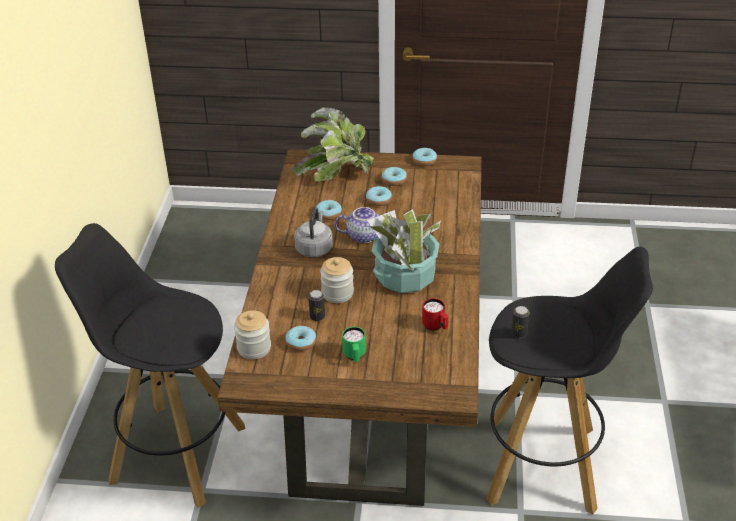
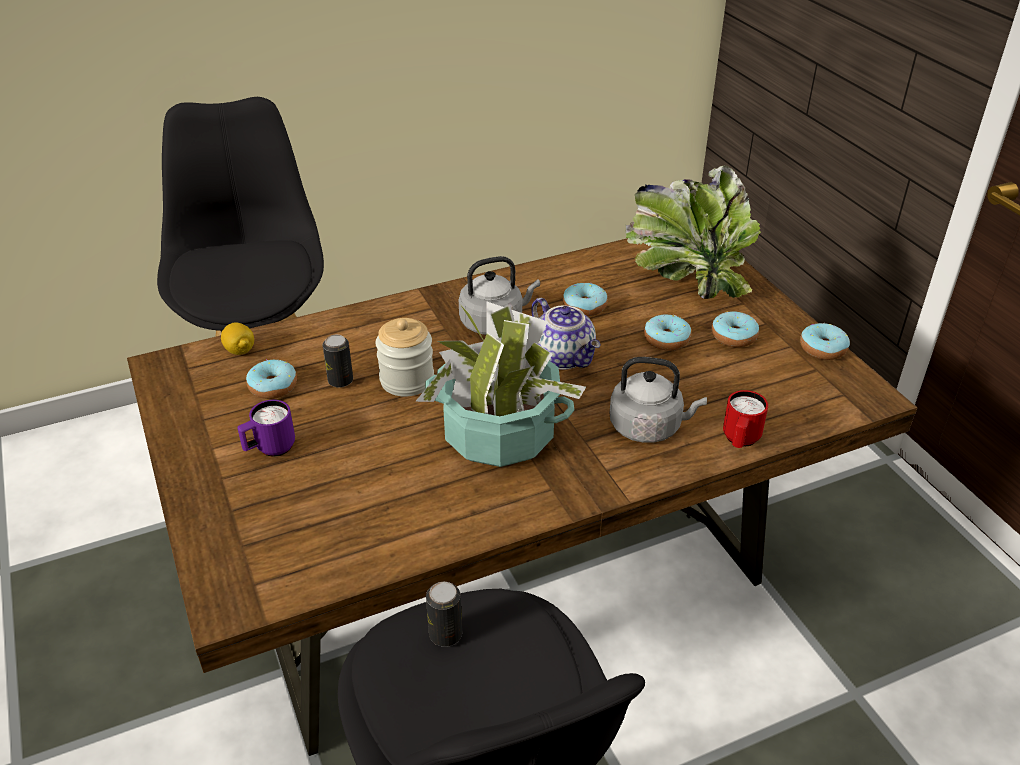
camera: 60 degrees right, 0 degrees up
jar [234,310,271,359] -> lemon [221,322,254,355]
green mug [342,327,366,362] -> purple mug [237,400,295,457]
red mug [422,298,448,330] -> red mug moved to [723,390,768,448]
none -> grey kettle [610,357,707,443]

